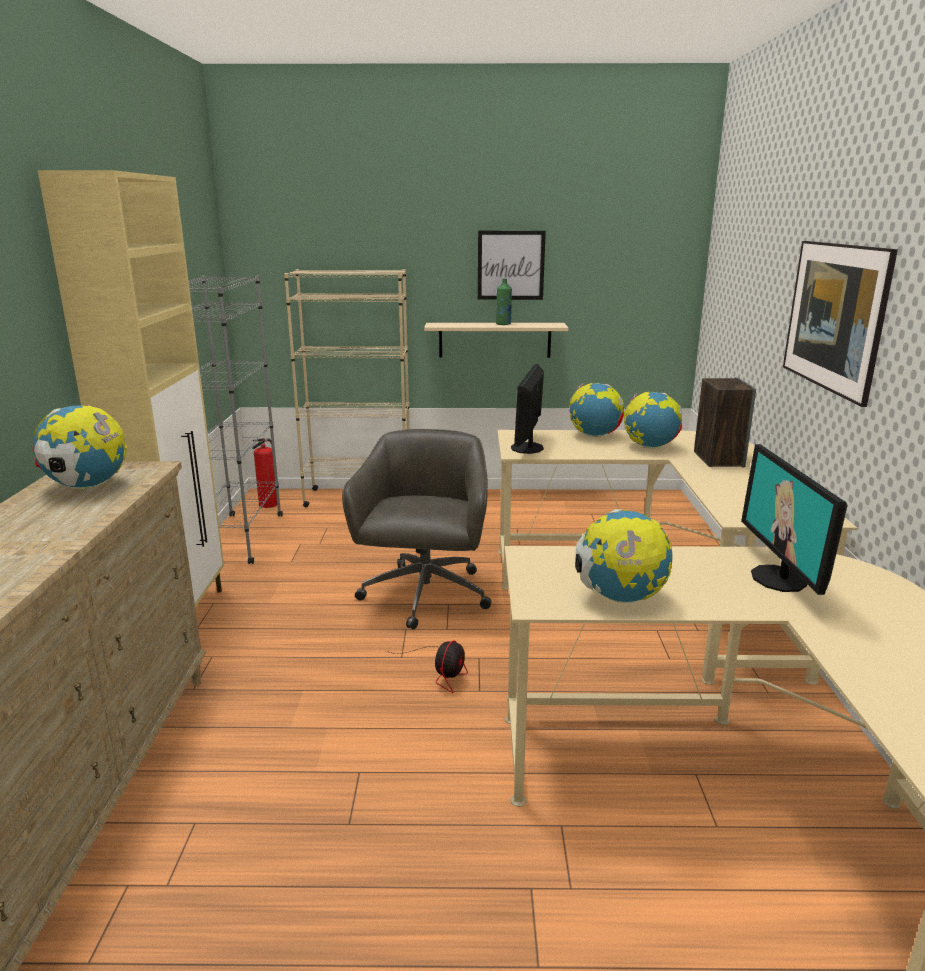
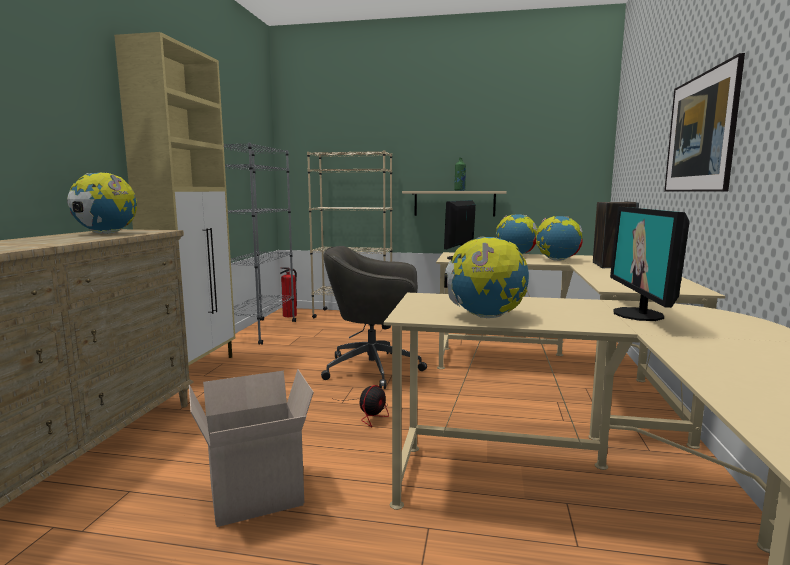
camera: 10 degrees right, 10 degrees down
grey office chair [342,429,492,630] -> grey office chair turned 105 degrees counterclockwise [321,246,427,389]
picture [478,231,546,300] -> none
none -> cardboard box [189,369,314,527]

